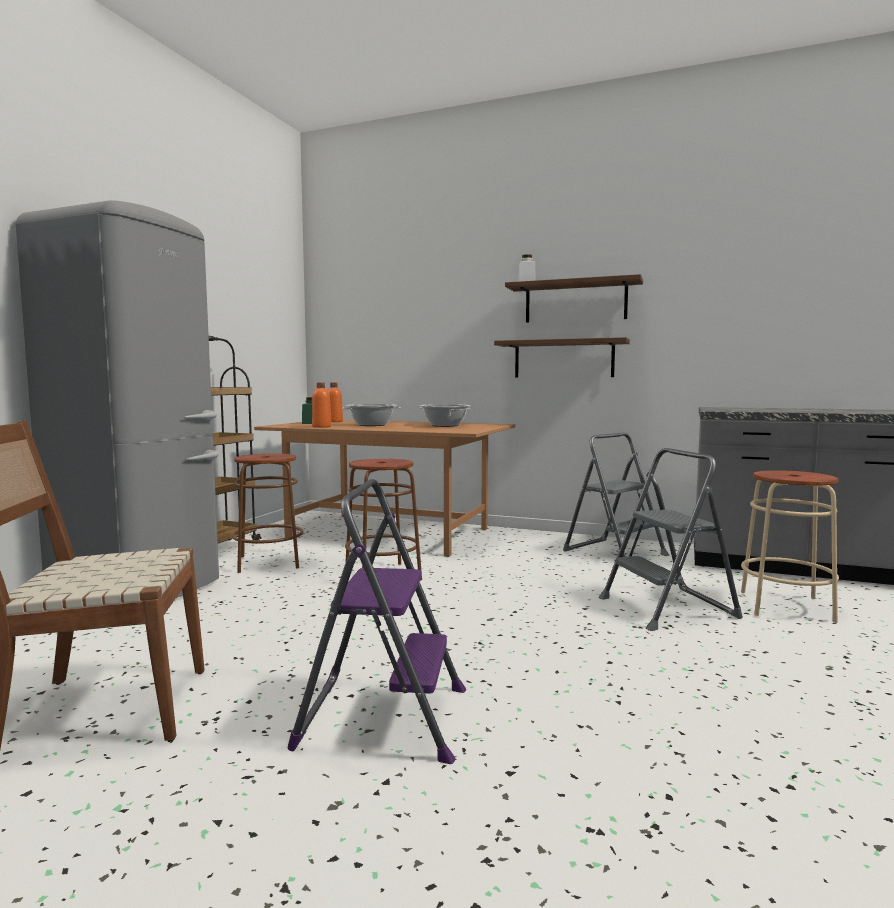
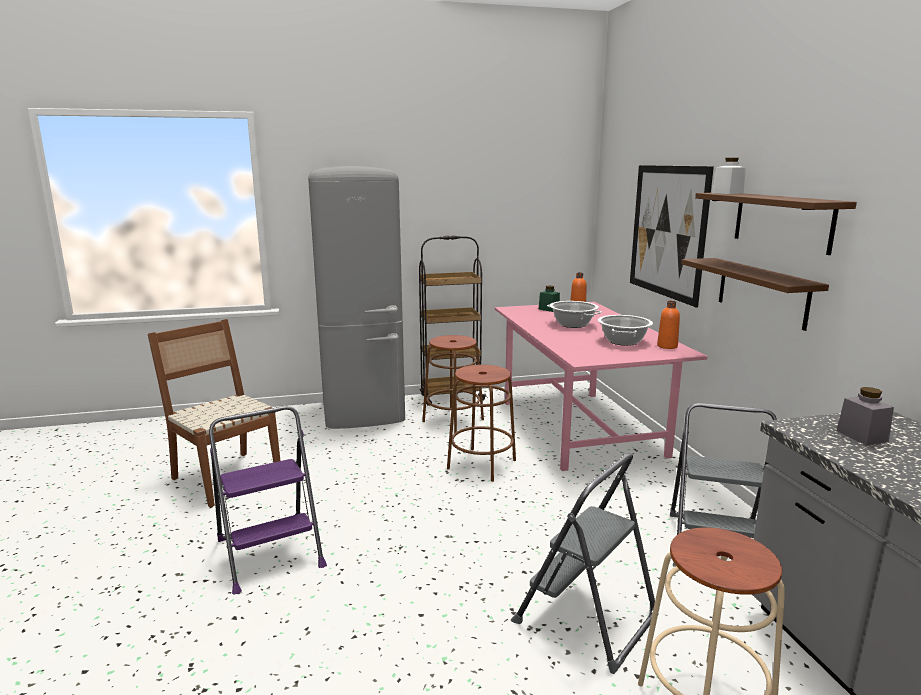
camera: 55 degrees right, 10 degrees up
brown dining table [254,420,515,557] -> pink dining table [495,302,708,471]
orange bottle [312,383,332,428] -> orange bottle moved to [657,301,680,349]
none -> picture [630,165,714,307]
none -> grey jar [836,387,894,446]

